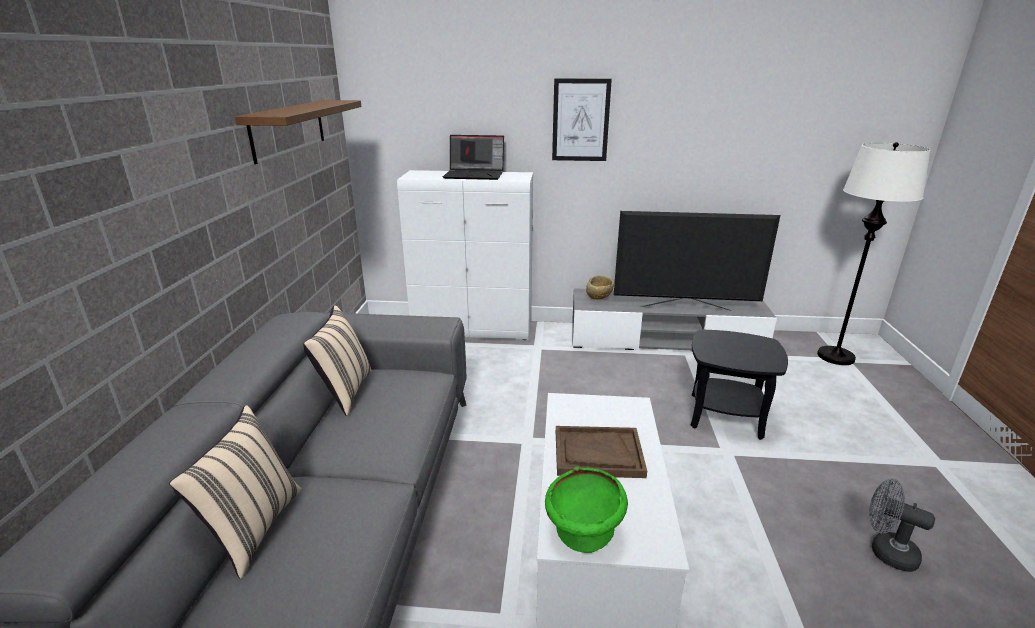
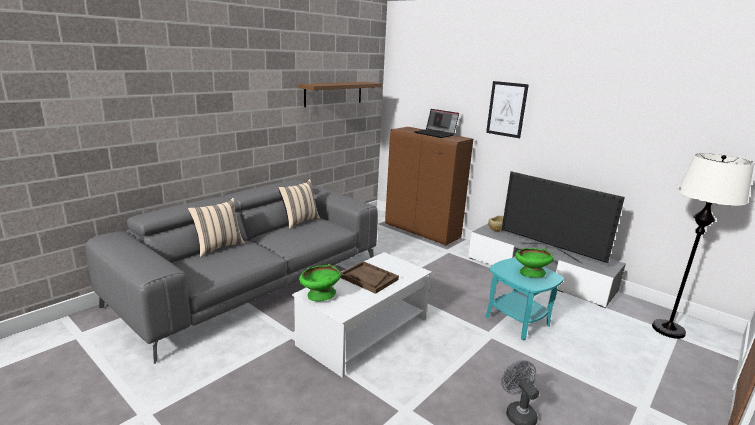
camera: 35 degrees right, 5 degrees down
white cabinet [397,170,533,340] -> brown cabinet [385,127,473,246]
black side table [691,330,788,440] -> turquoise side table [486,258,564,340]
none -> green bowl [515,247,554,278]

